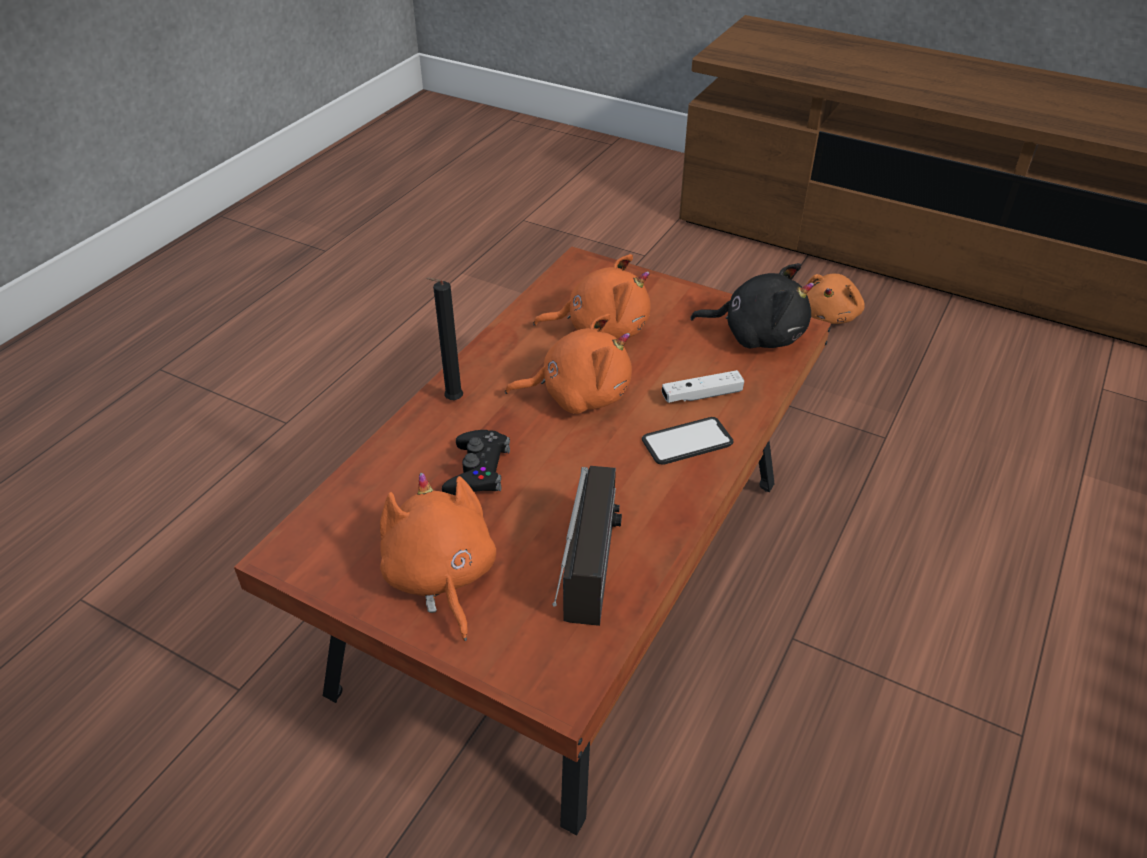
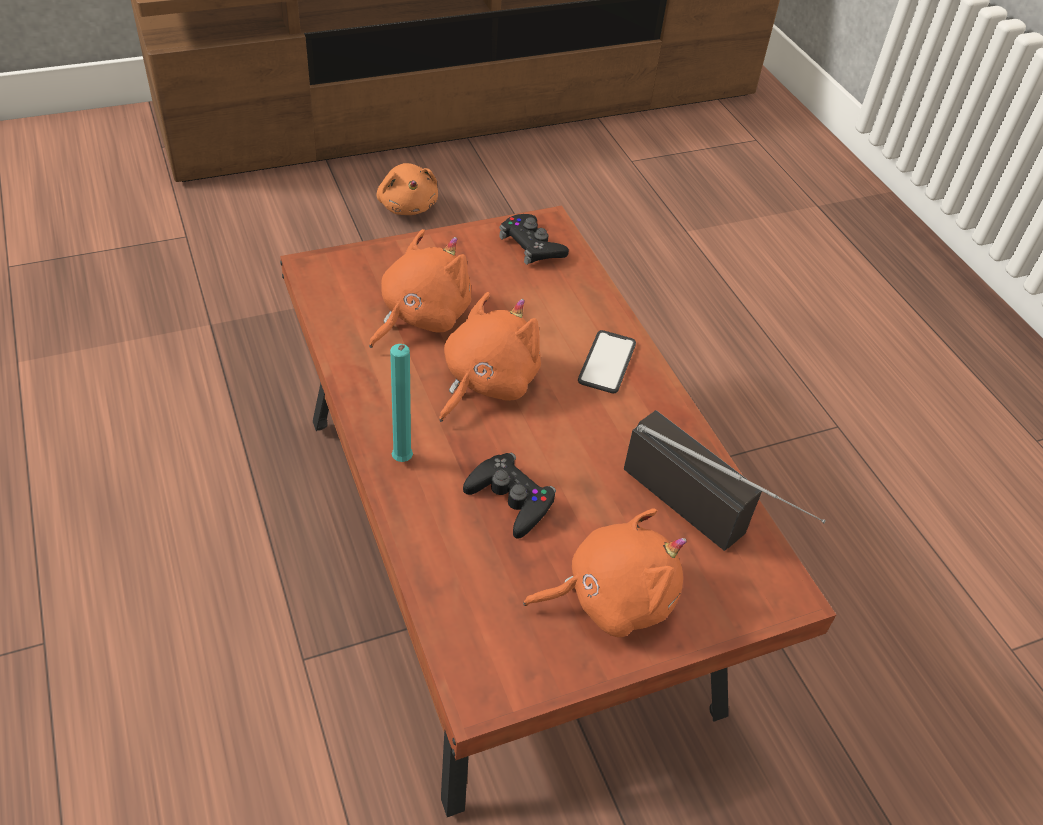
camera: 55 degrees left, 5 degrees up
orange plush toy [380,473,496,641] -> orange plush toy turned 150 degrees clockwise [523,508,686,637]
black candle [427,278,463,400] -> turquoise candle [390,344,413,462]
white game controller [662,370,744,403] -> none
black plush toy [690,263,814,348] -> black game controller [499,214,569,265]

